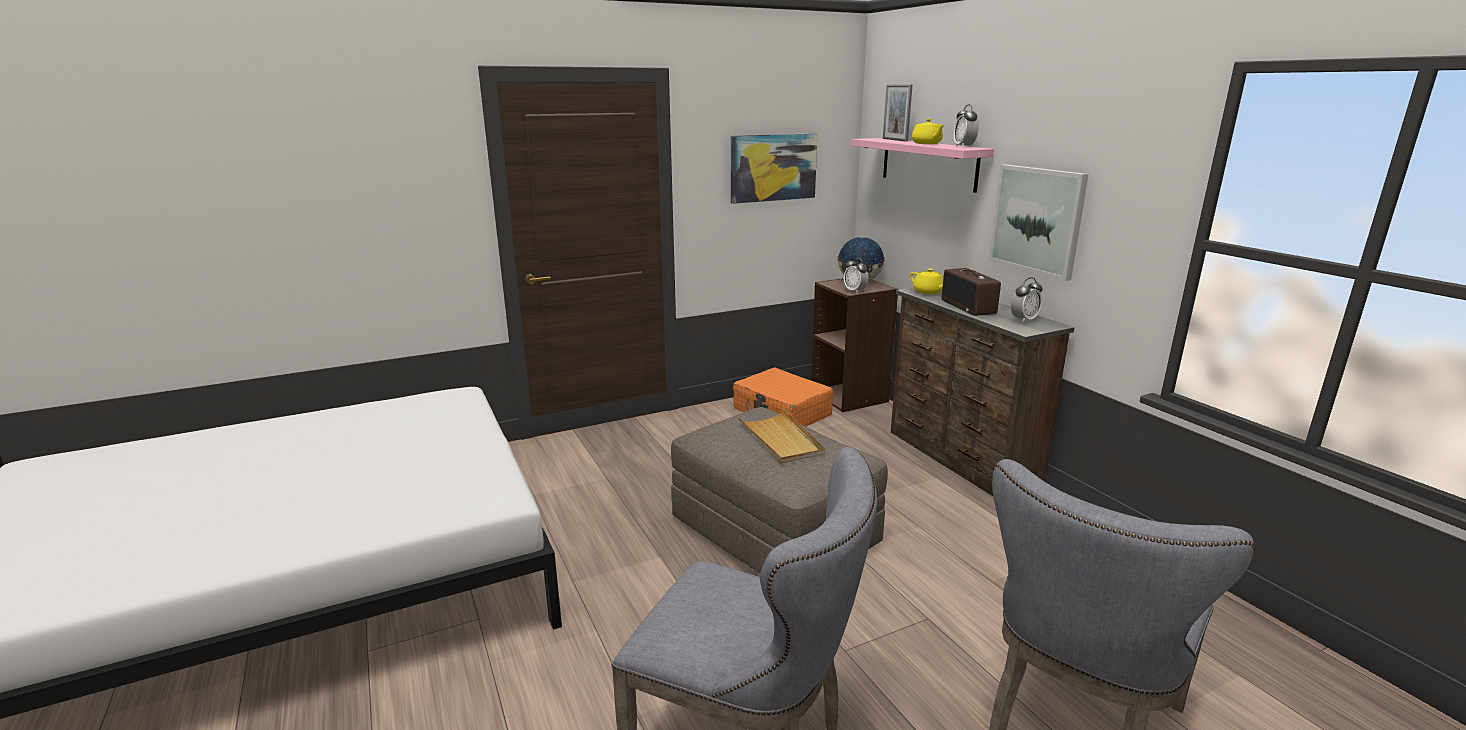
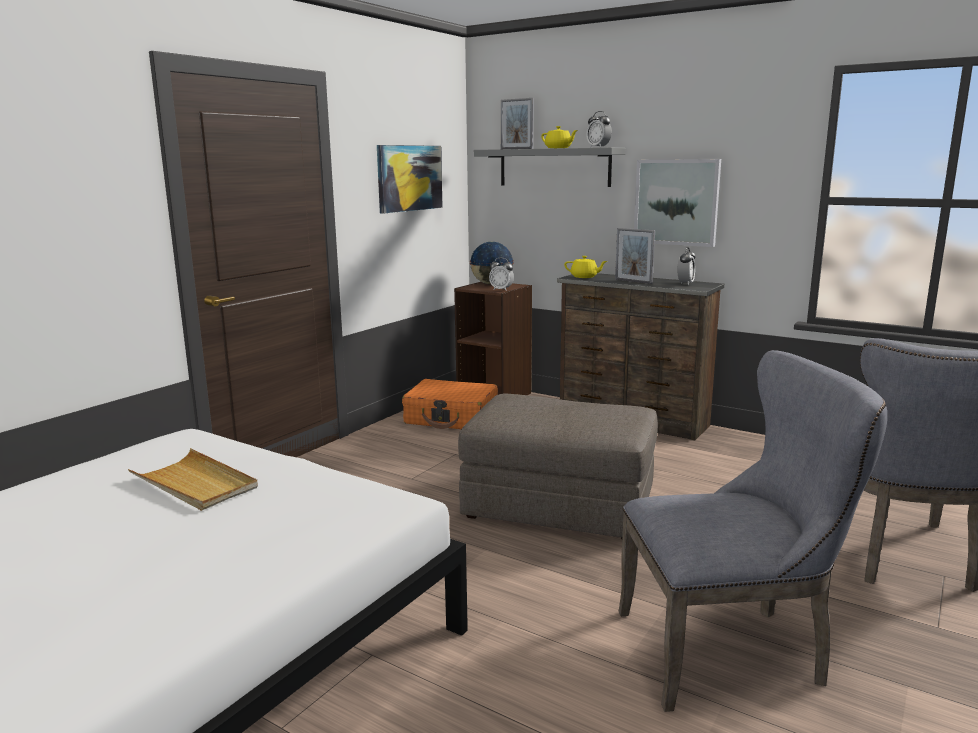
camera: 30 degrees left, 5 degrees down
beige tray [738,409,825,464] -> beige tray moved to [128,448,258,511]
pink shelf [851,138,994,193] -> grey shelf [474,148,625,187]
radio [942,268,1001,316] -> picture frame [615,228,655,284]

